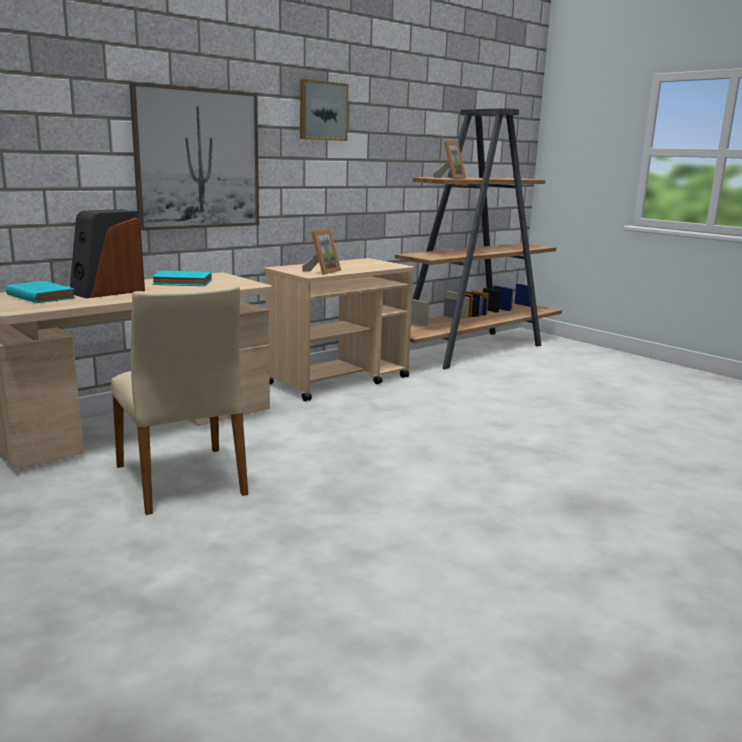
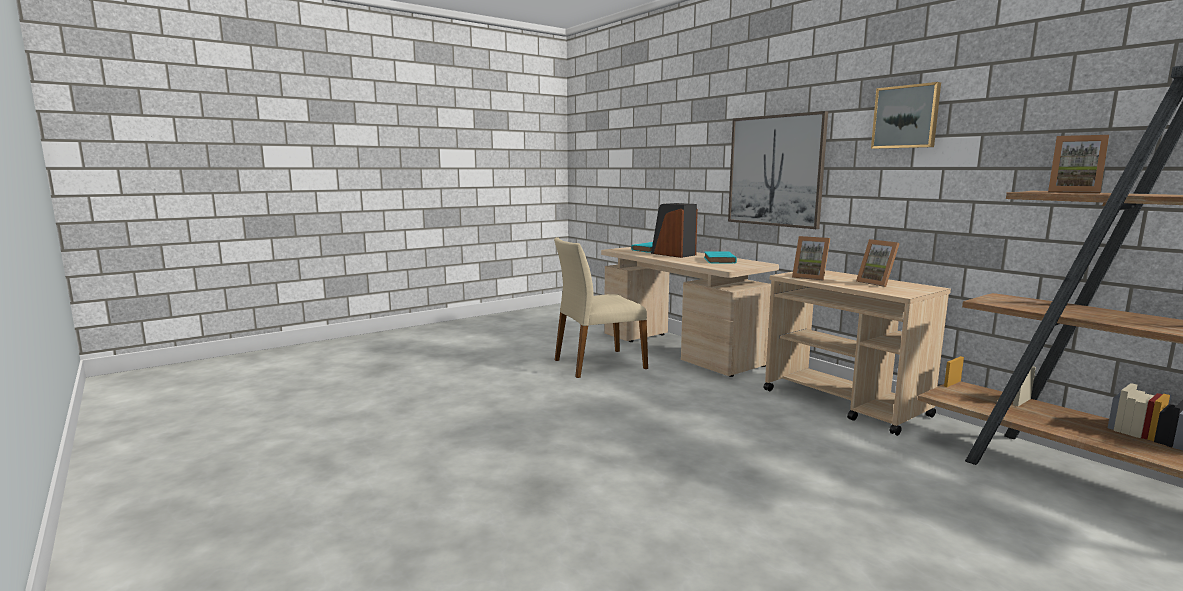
camera: 95 degrees right, 5 degrees down
none -> picture frame [856,239,900,287]

